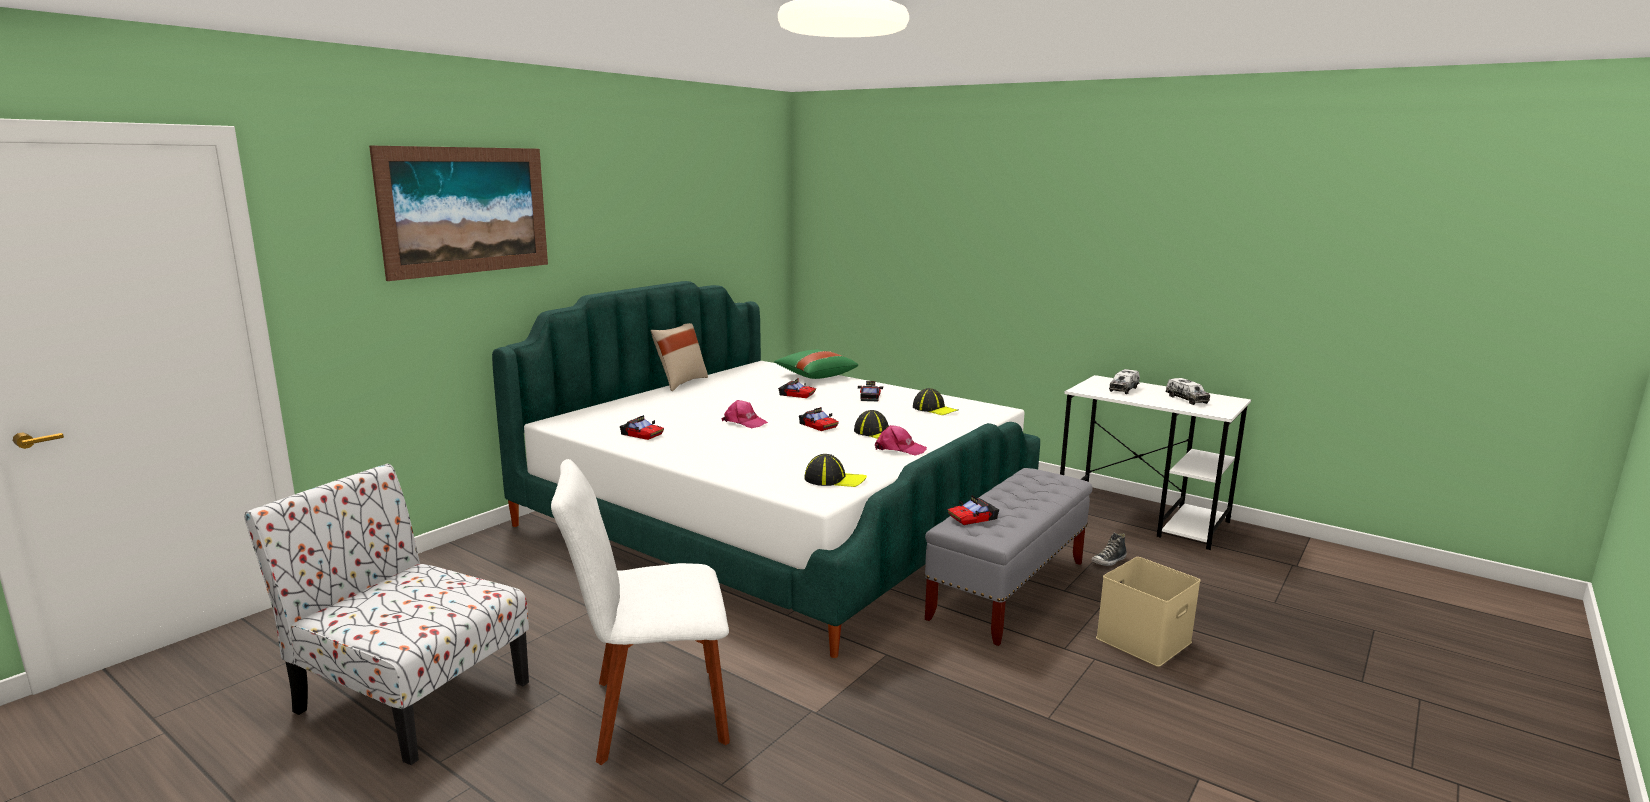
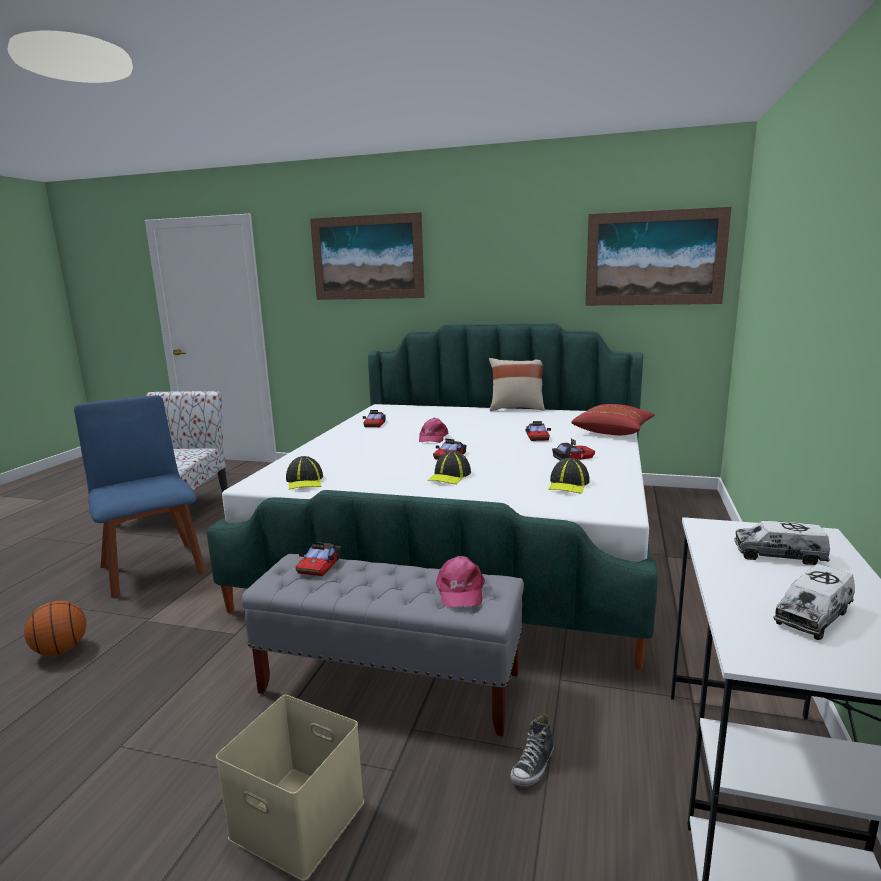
camera: 70 degrees right, 0 degrees up
white chair [551,459,730,765] -> blue chair [74,395,206,598]
green pillow [774,350,858,379] -> red pillow [571,404,655,435]
pink cap [875,425,927,456] -> pink cap moved to [436,556,485,608]
toy car [947,495,999,525] -> toy car turned 120 degrees counterclockwise [295,543,341,576]
shoe [1092,533,1127,566] -> shoe turned 90 degrees counterclockwise [510,714,554,787]
none -> basketball [24,601,86,656]
none -> picture [585,207,731,306]

